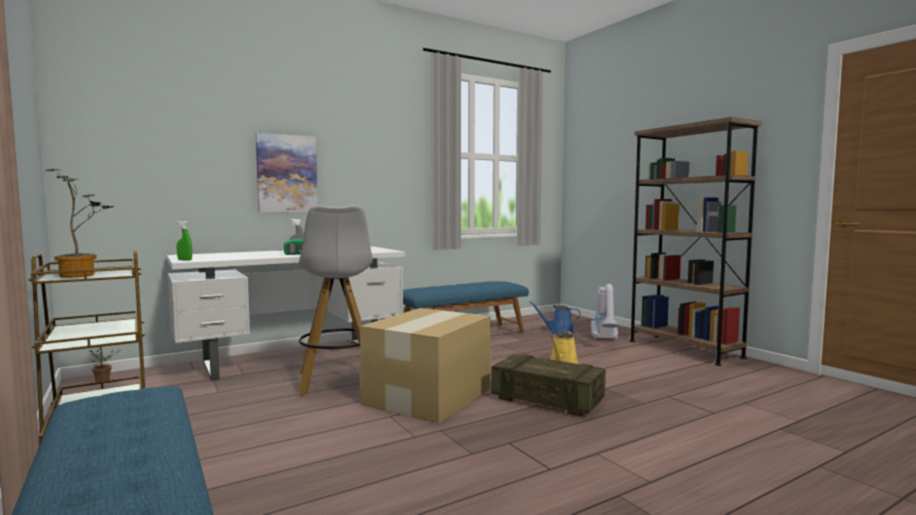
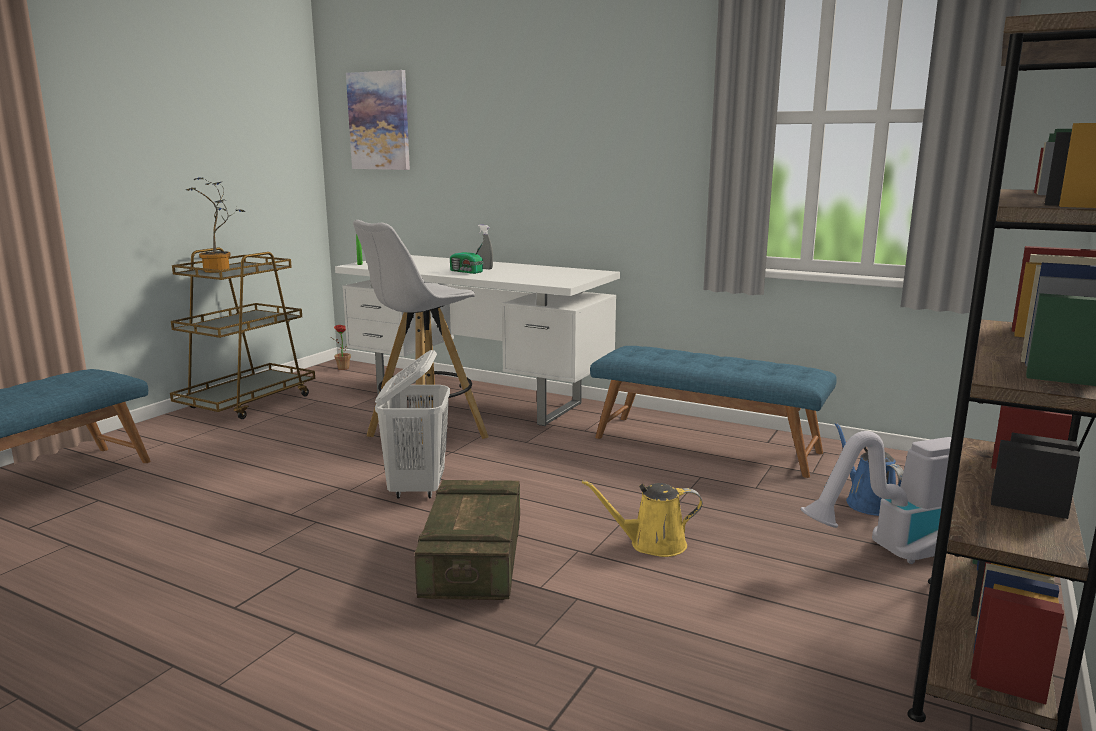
camera: 60 degrees right, 10 degrees up
picture [256,133,318,212] -> picture moved to [346,70,410,170]
cardboard box [360,308,491,423] -> white laundry basket [375,350,450,498]

